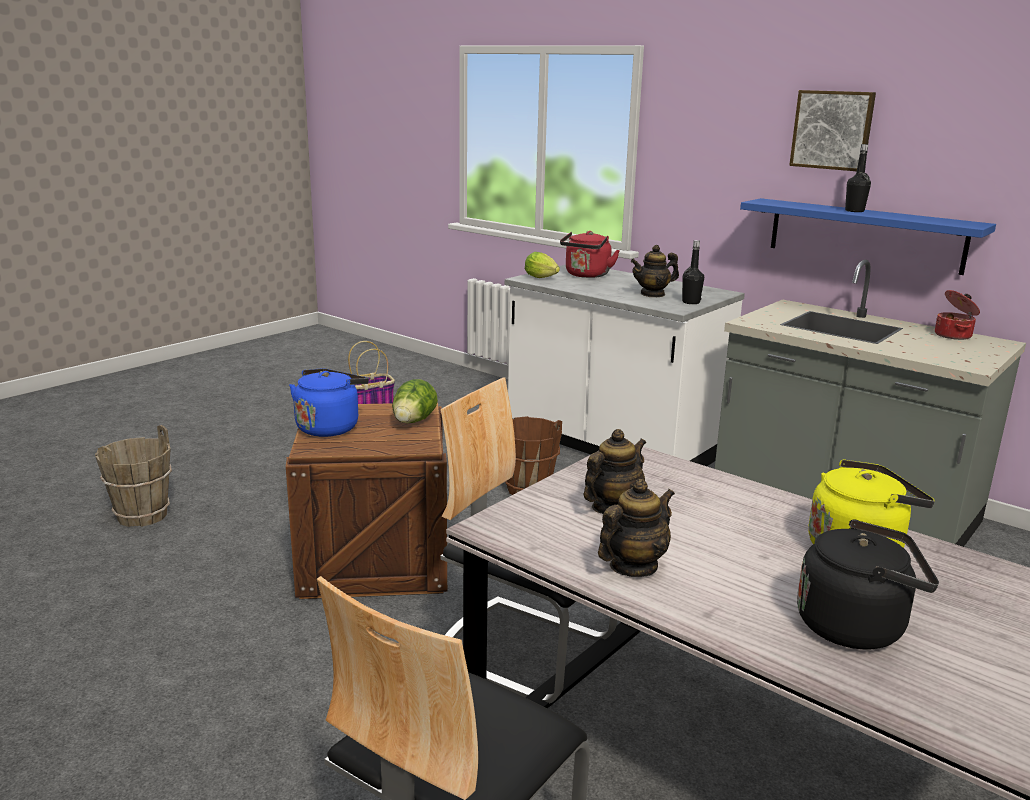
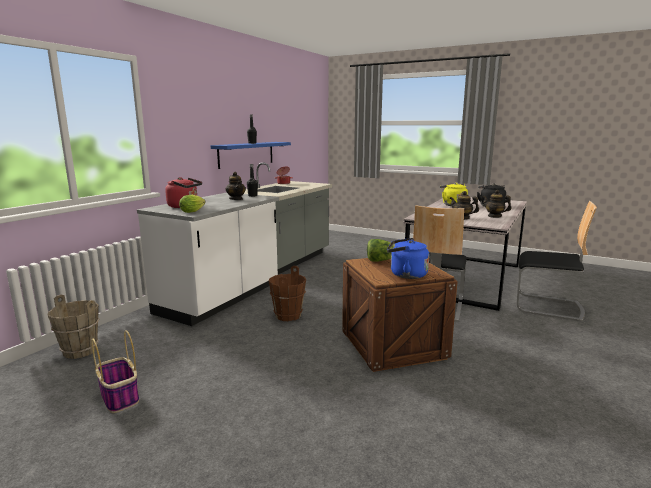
camera: 100 degrees left, 5 degrees down
brown bucket [95,425,172,527] -> brown bucket moved to [48,295,100,359]
picture [789,90,876,171] -> none

